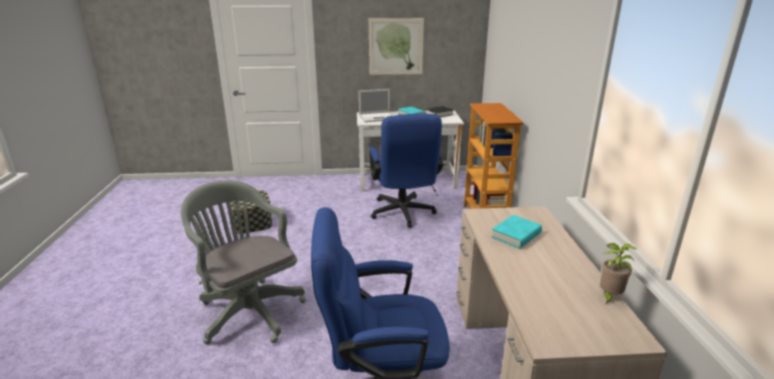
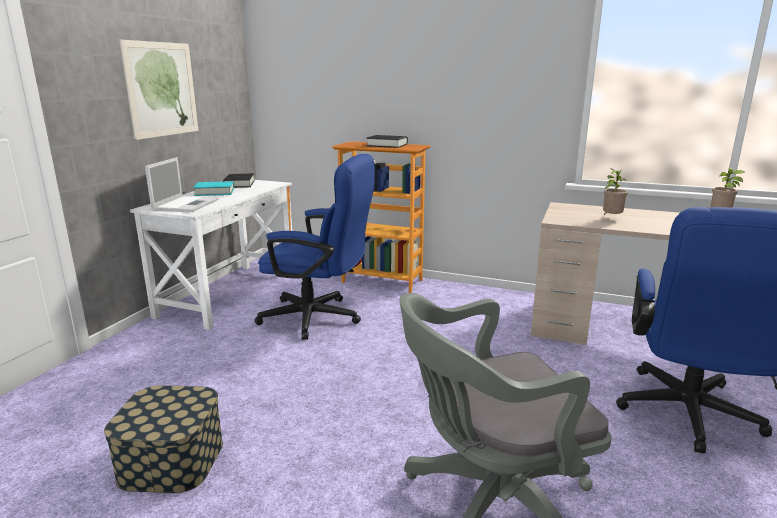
camera: 65 degrees left, 5 degrees down
turquoise book [491,215,542,249] -> potted plant [603,168,628,215]
none -> black book [366,135,408,148]

